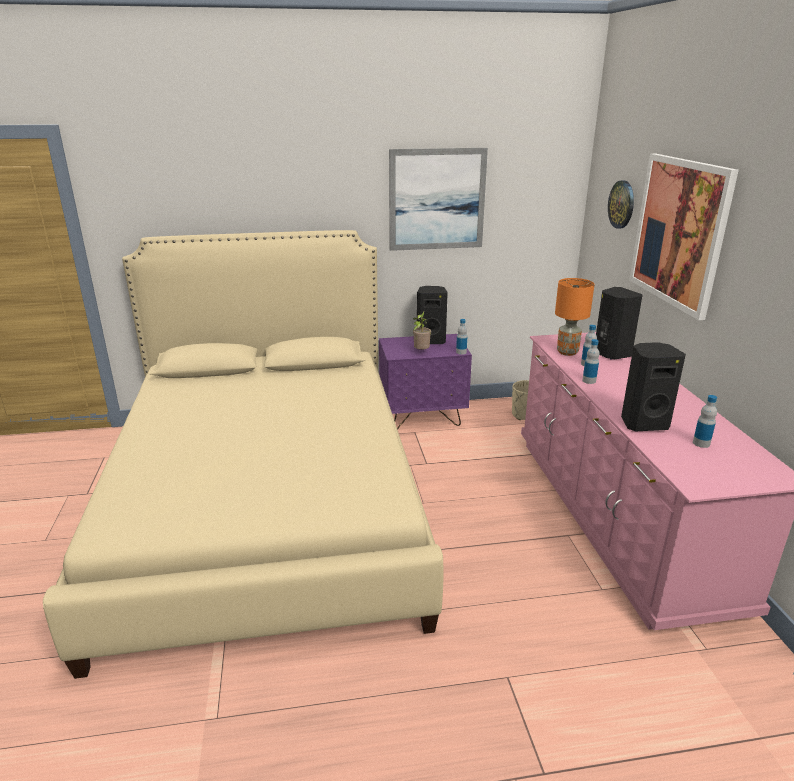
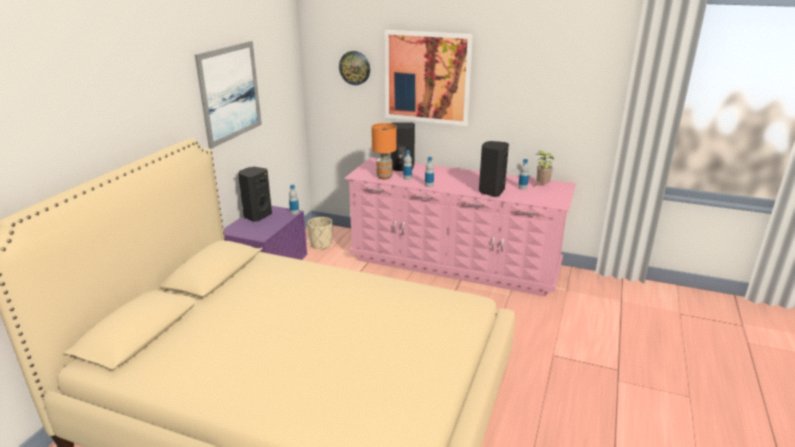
camera: 60 degrees left, 0 degrees up
potted plant [413,311,431,350] -> potted plant moved to [533,151,554,187]

